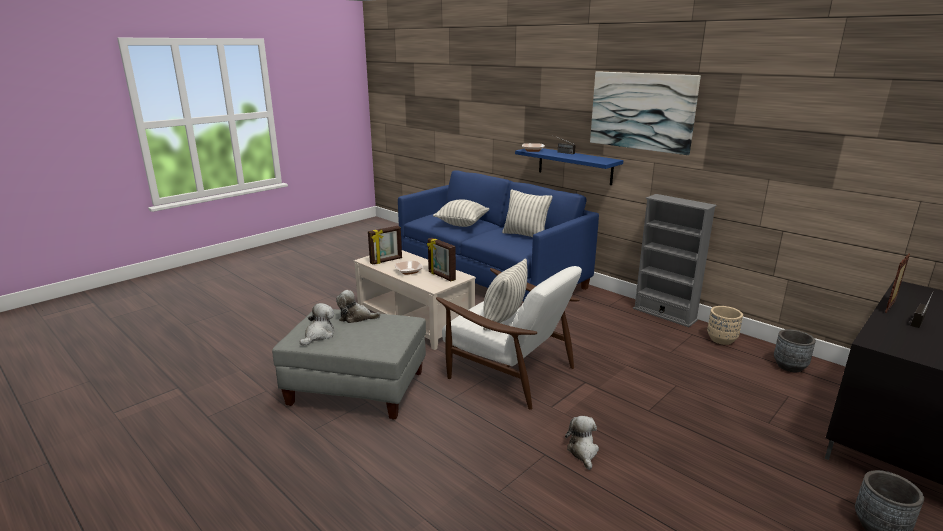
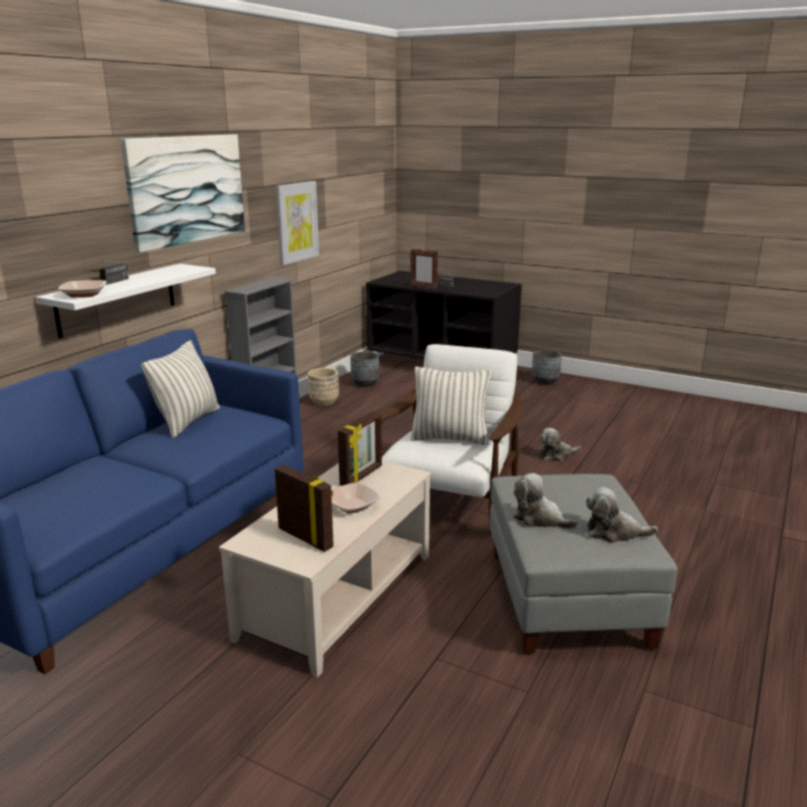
camera: 105 degrees left, 0 degrees up
plush toy [336,290,381,323] -> plush toy turned 135 degrees clockwise [513,473,578,529]
pillow [433,199,490,227] -> none
blue shelf [515,148,623,185] -> white shelf [36,264,216,339]
none -> picture [276,181,319,265]

